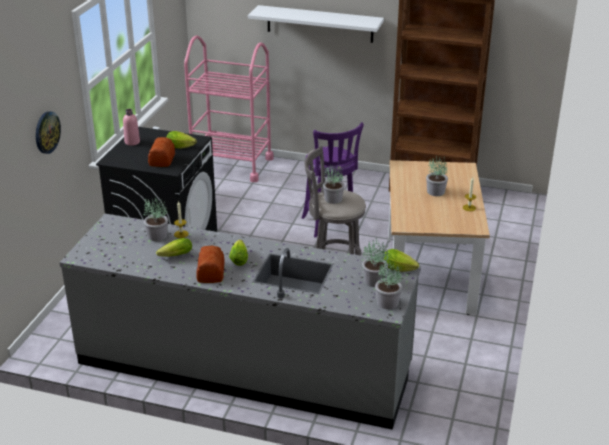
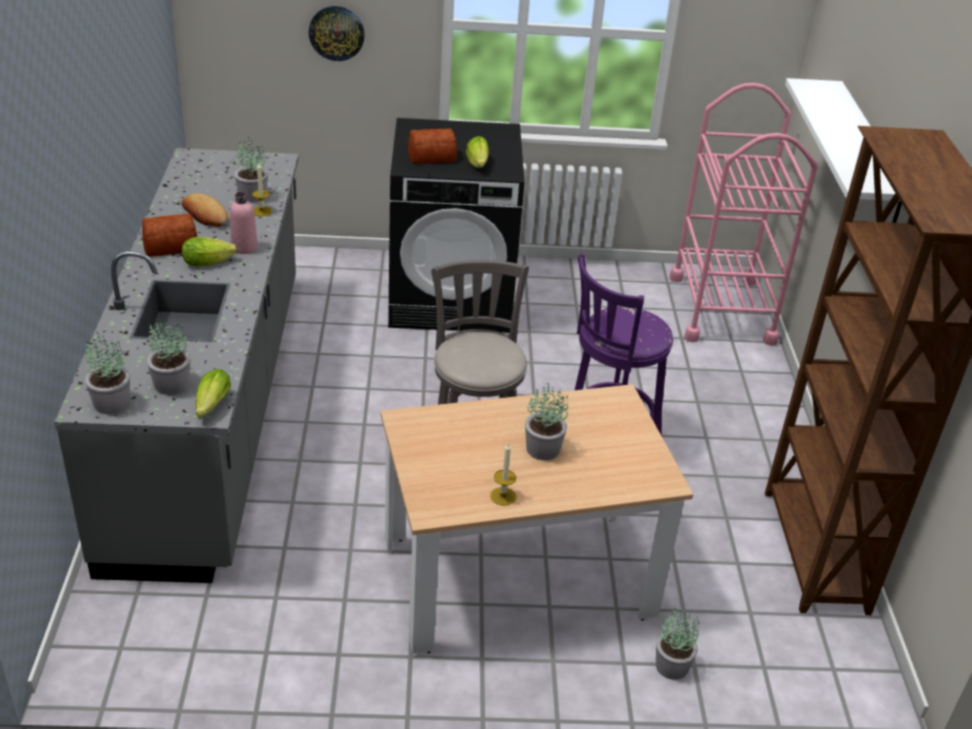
camera: 70 degrees right, 5 degrees up
pink bottle [123,109,140,146] -> pink bottle moved to [230,192,258,254]
lettuce [156,238,192,257] -> bread [181,193,228,227]
potted plant [323,164,345,204] -> potted plant moved to [656,608,700,680]

